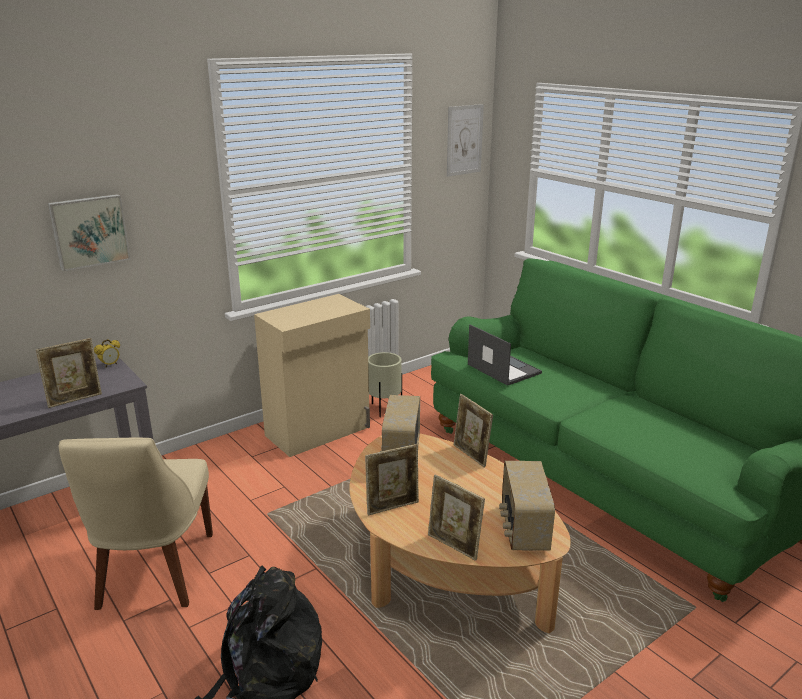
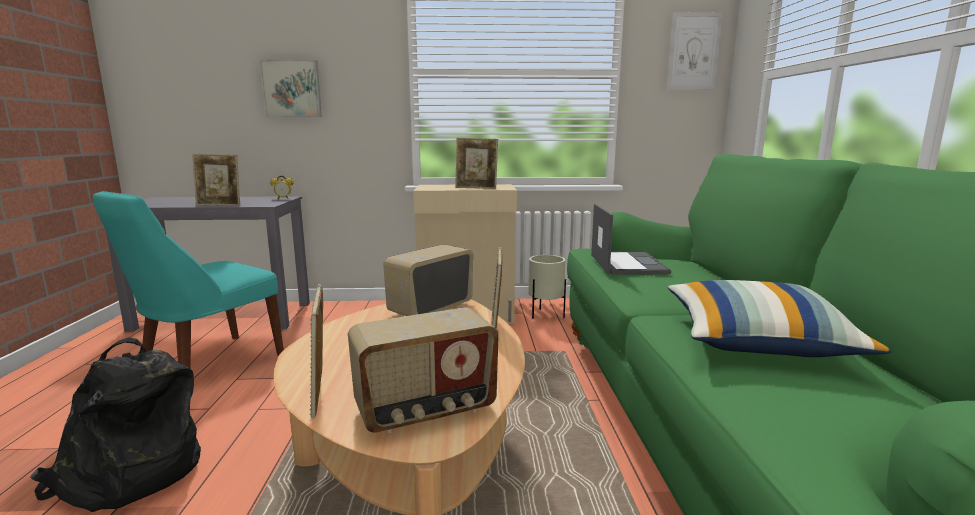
camera: 35 degrees right, 10 degrees down
beige chair [59,438,213,610] -> turquoise chair [93,191,284,368]
picture frame [365,444,419,516] -> picture frame moved to [455,138,498,189]
radio [499,461,555,551] -> radio turned 150 degrees counterclockwise [348,307,499,433]
none -> pillow [668,280,892,357]

